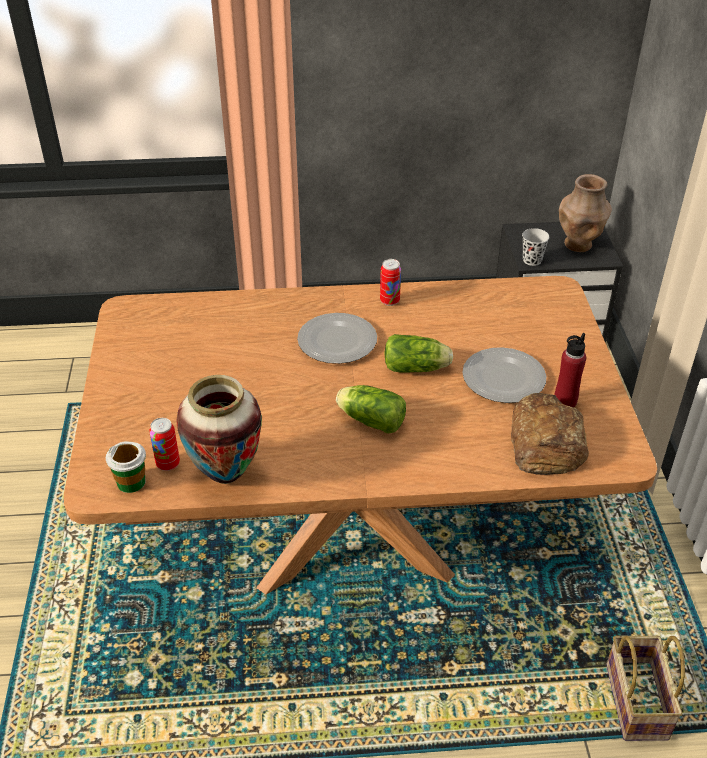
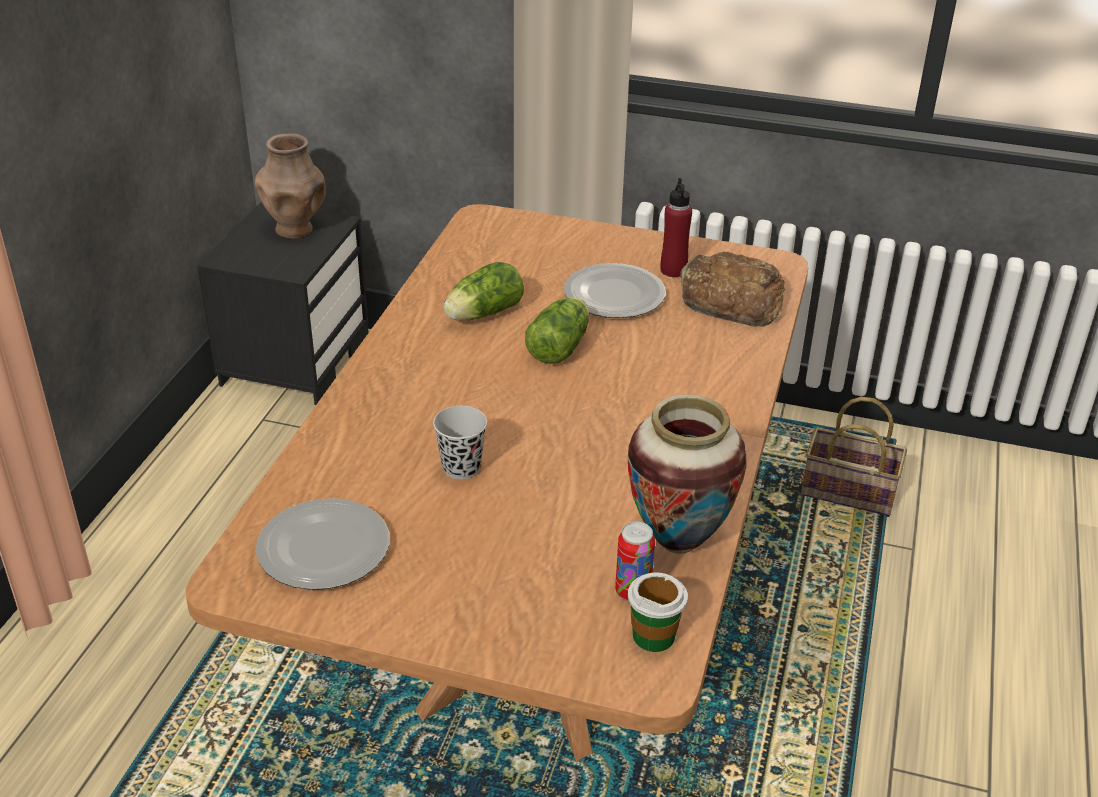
camera: 70 degrees left, 5 degrees down
plate [297,313,377,364] -> plate moved to [256,498,389,590]
lettuce [336,385,406,433] -> lettuce moved to [444,262,524,321]
can [380,259,401,306] -> none
black cup [522,228,549,266] -> black cup moved to [433,406,487,479]

